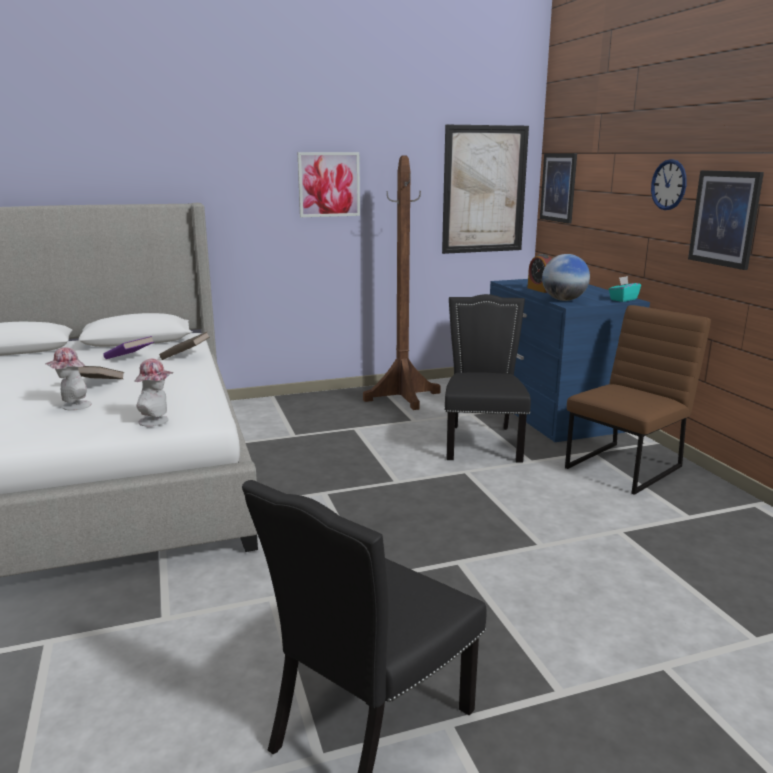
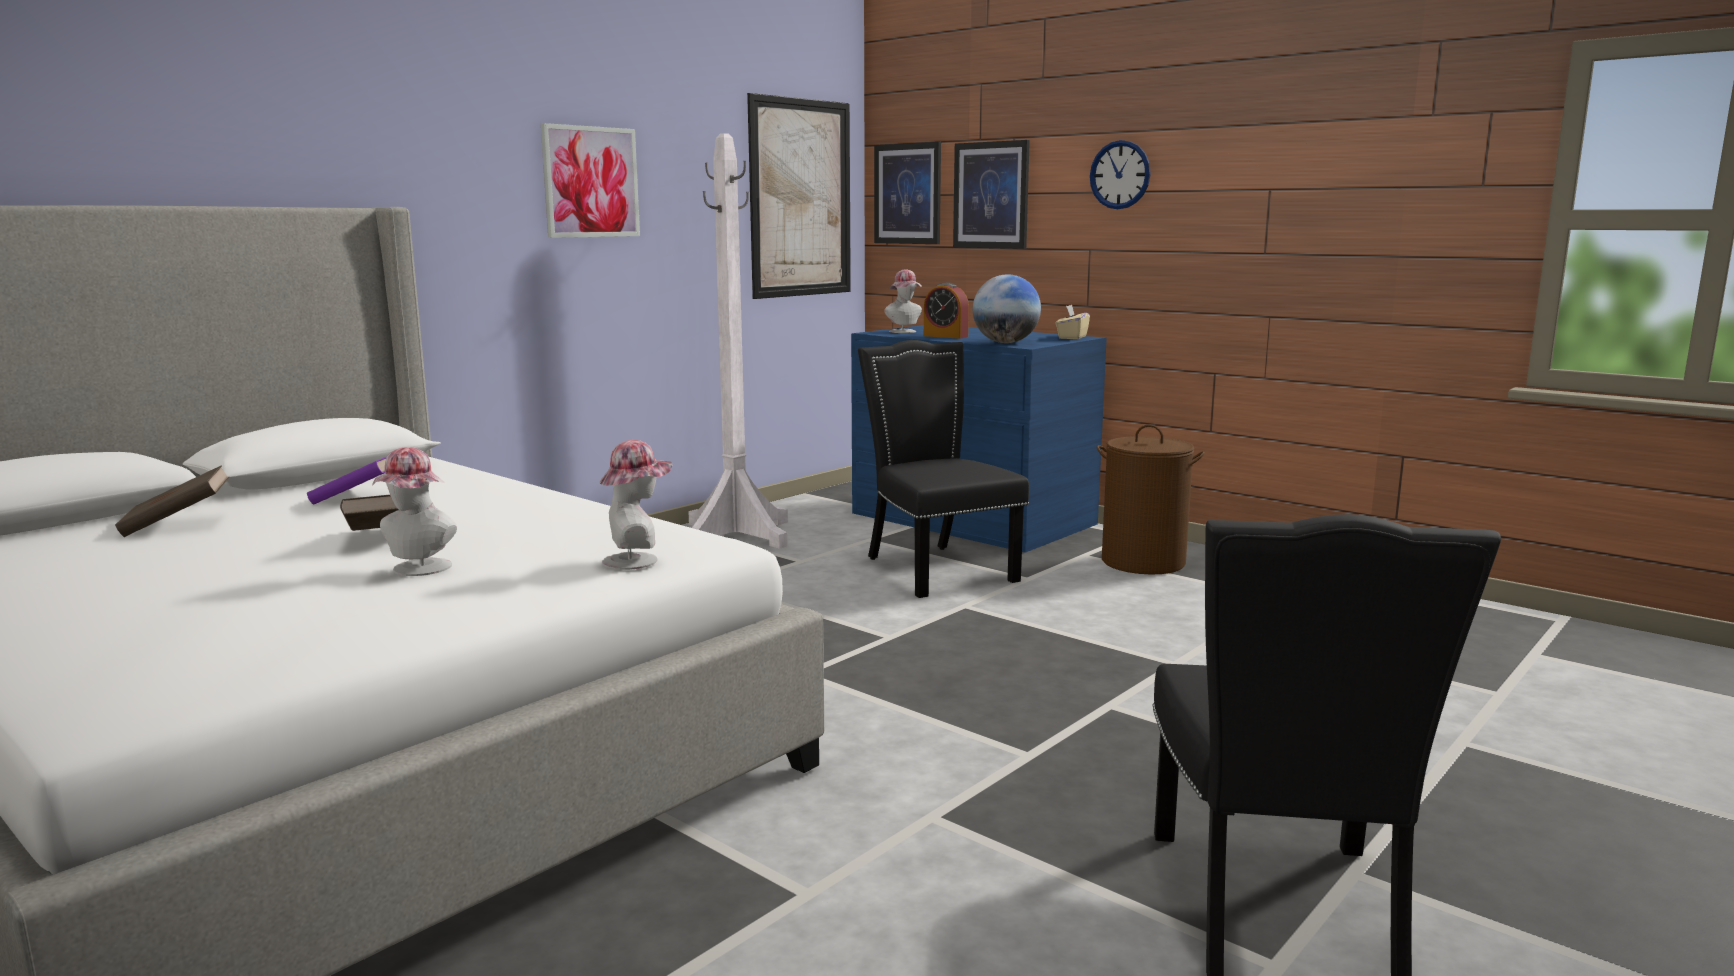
camera: 30 degrees left, 5 degrees down
brown book [159,332,210,360] -> brown book moved to [115,465,229,537]
brown clothes rack [363,155,441,410] -> white clothes rack [688,133,788,549]
brown chair [565,305,711,495] -> brown laundry basket [1097,424,1205,574]
turquoise tissue box [609,276,641,302] -> beige tissue box [1056,305,1090,339]
picture [688,170,764,270] -> picture moved to [953,140,1030,249]
none -> hat [884,270,922,333]

